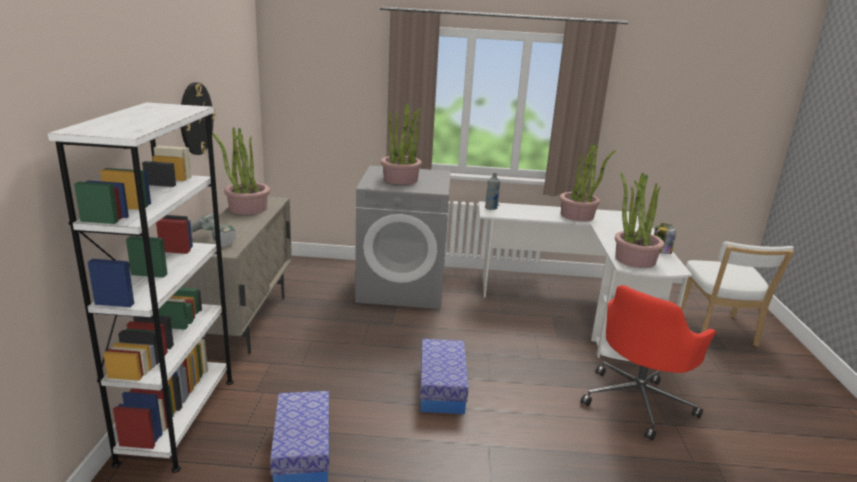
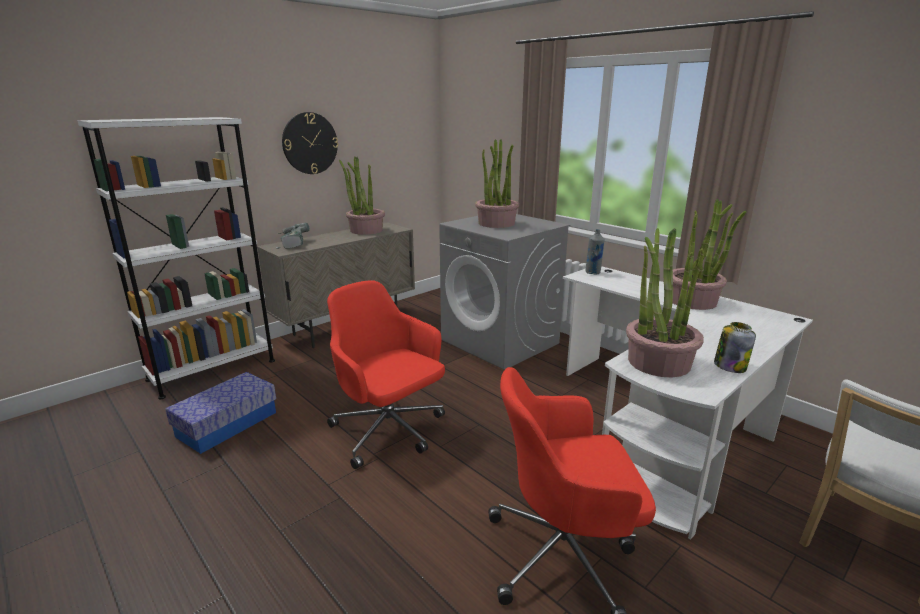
camera: 45 degrees right, 0 degrees up
storage box [420,339,469,414] -> red office chair [327,280,445,469]

